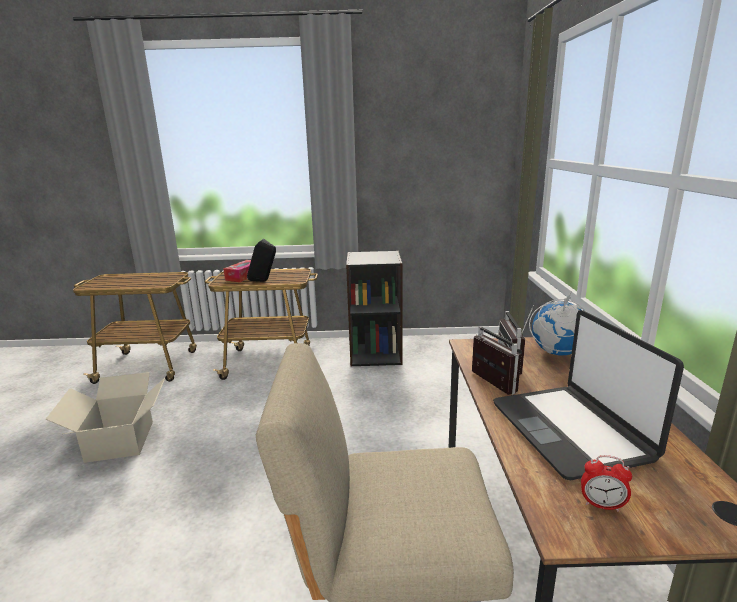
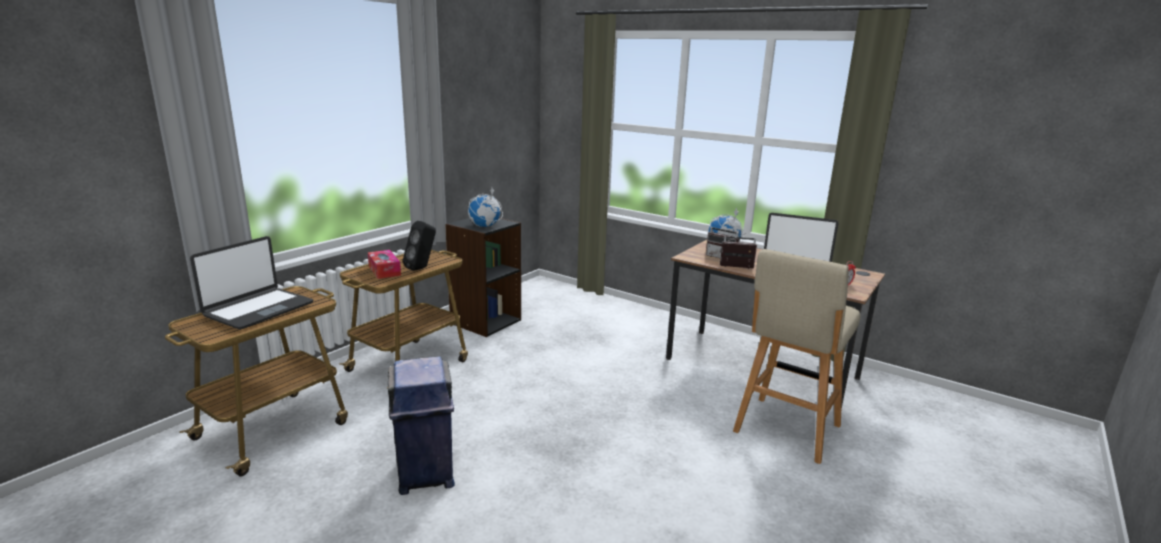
camera: 55 degrees left, 0 degrees up
cardboard box [46,372,166,463] -> blue trash can [388,357,455,495]
none -> laptop [190,236,313,329]
none -> globe [468,188,503,227]

